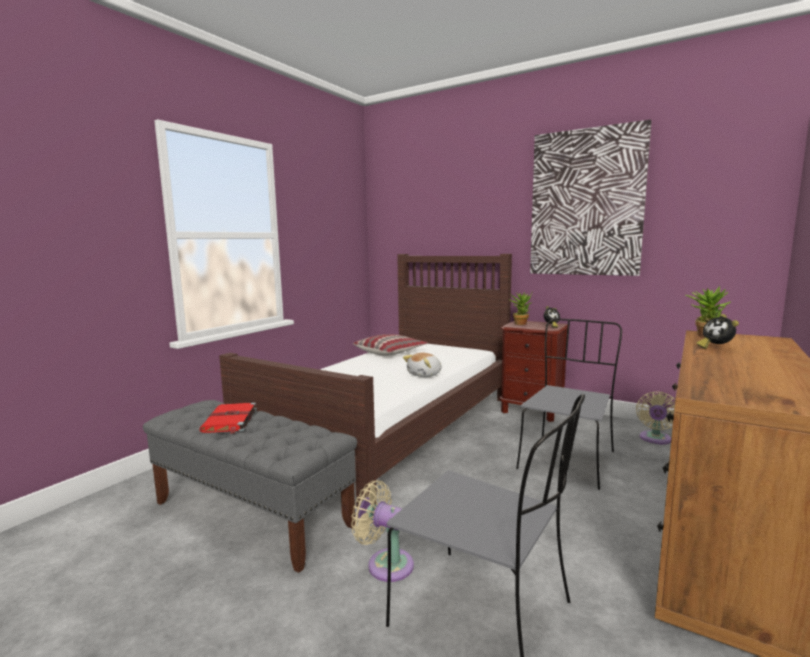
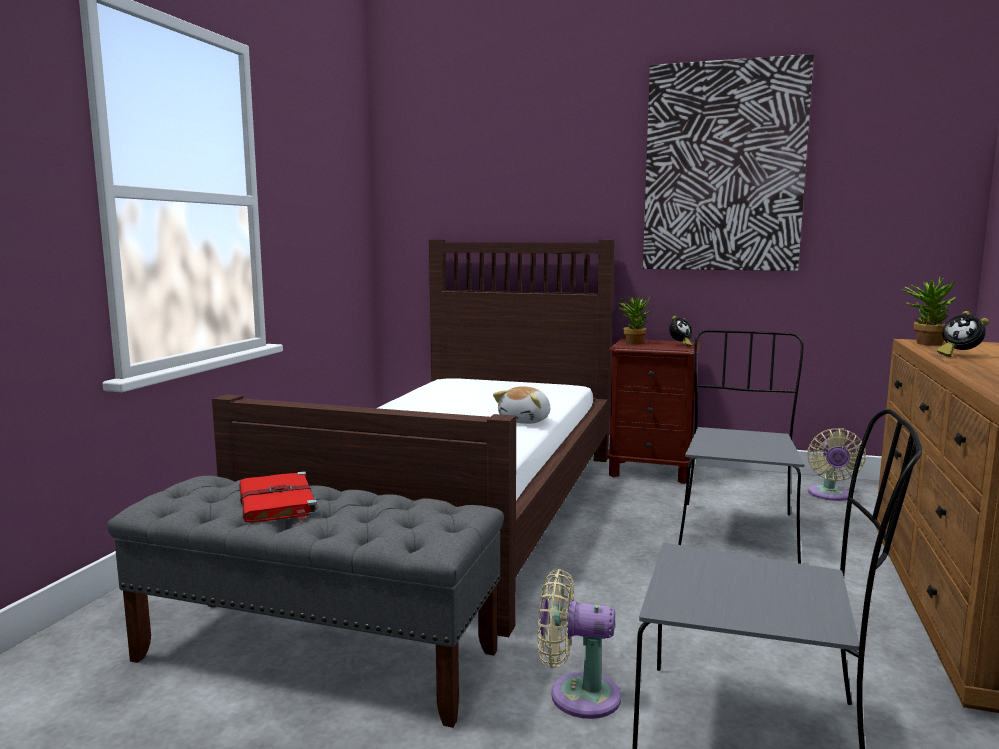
camera: 15 degrees left, 0 degrees up
pillow [353,334,427,356] -> none

